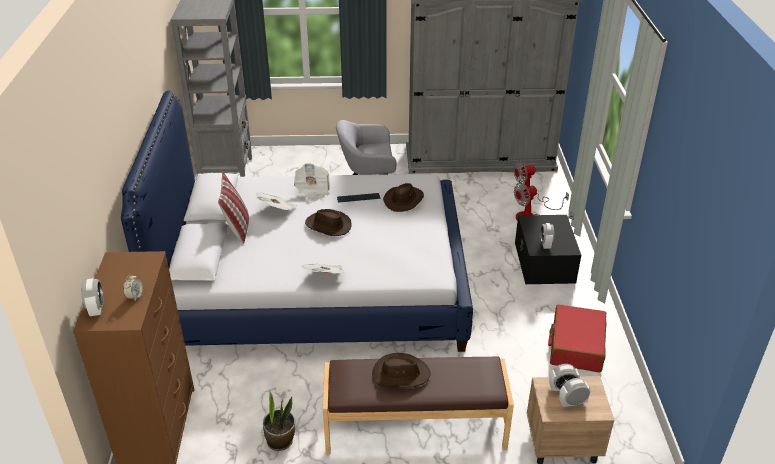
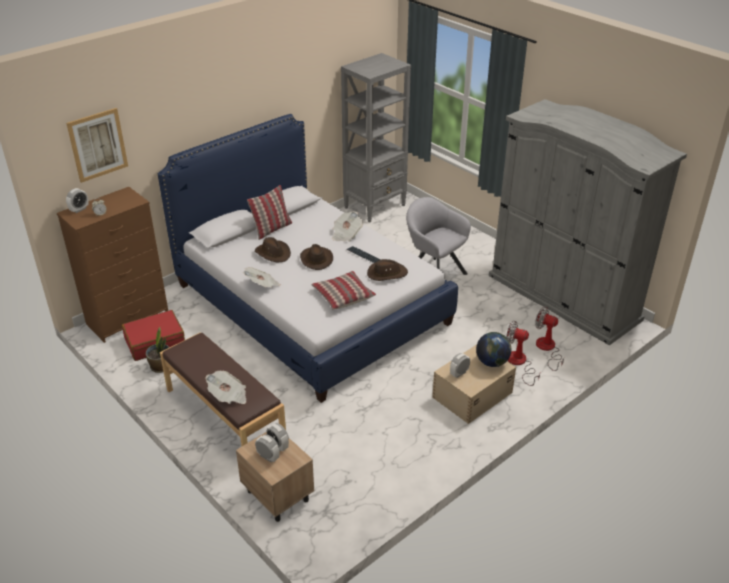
camera: 50 degrees right, 0 degrees up
newspaper [255,192,297,210] -> newspaper moved to [206,371,246,404]
brown hat [372,353,431,388] -> brown hat moved to [255,237,291,262]
black storage box [515,215,581,284] -> beige storage box [432,345,516,424]
red suitcase [548,304,607,372] -> red suitcase moved to [122,310,185,361]
none -> picture [66,108,128,183]
none -> pillow [312,271,376,310]
none -> globe [476,332,511,367]

